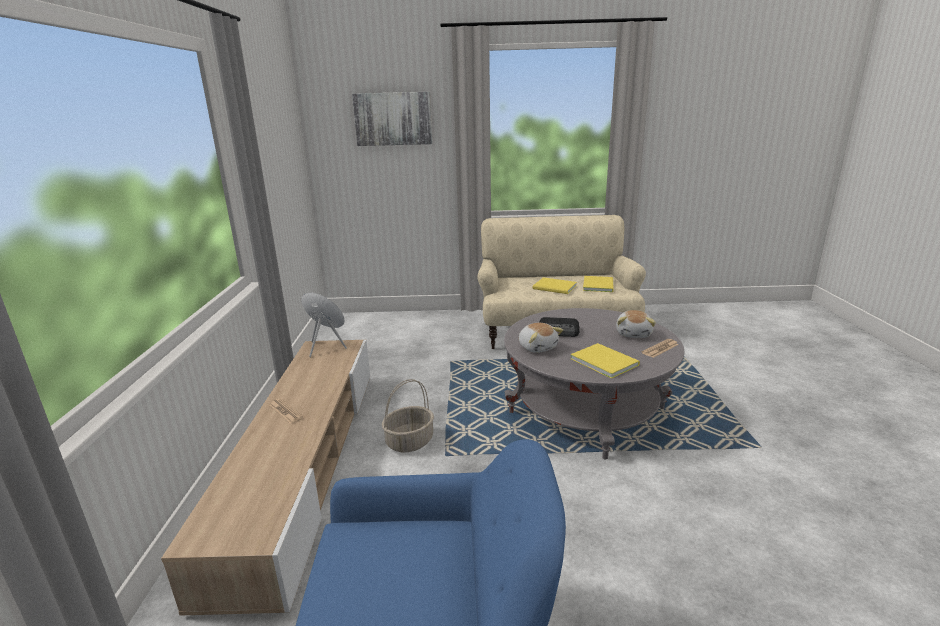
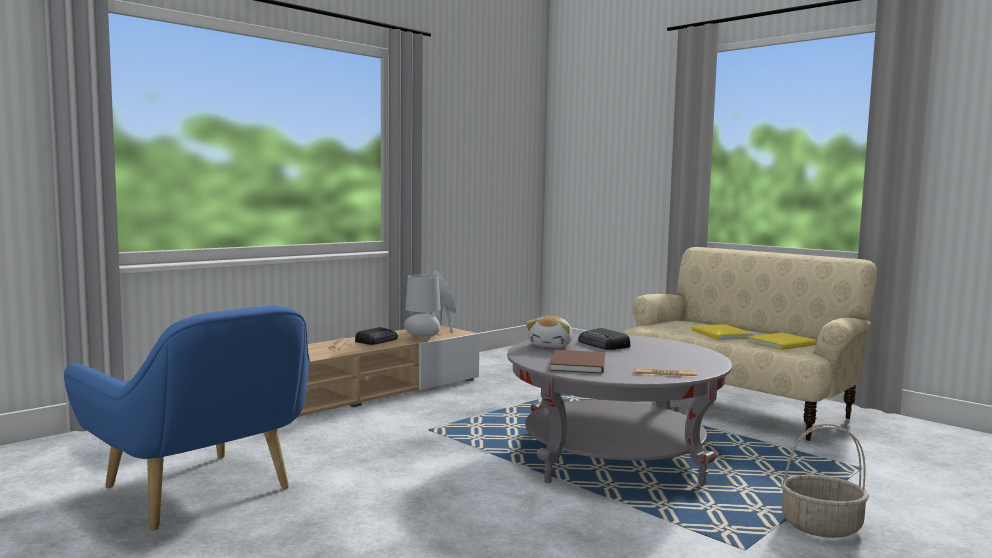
camera: 45 degrees right, 15 degrees down
picture [352,92,432,146] -> none
basket [382,379,434,452] -> basket moved to [781,424,869,538]
yellow book [571,343,640,379] -> brown book [550,350,605,374]
plush toy [616,310,656,338] -> none
none -> radio [355,327,398,345]
none -> grey table lamp [404,275,441,341]

